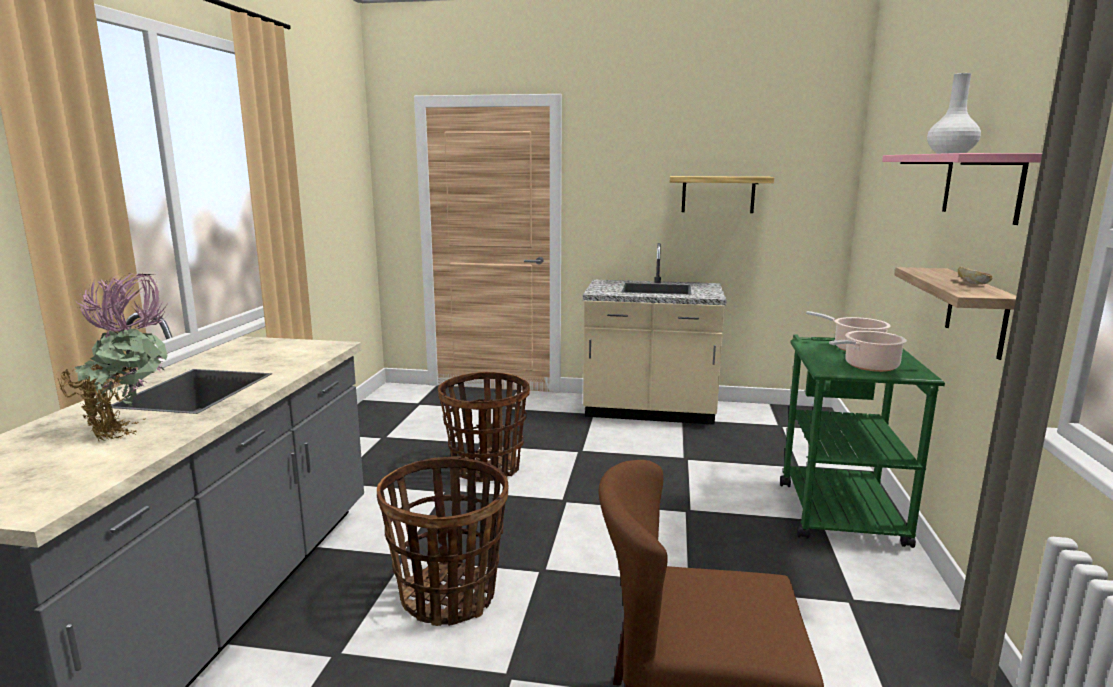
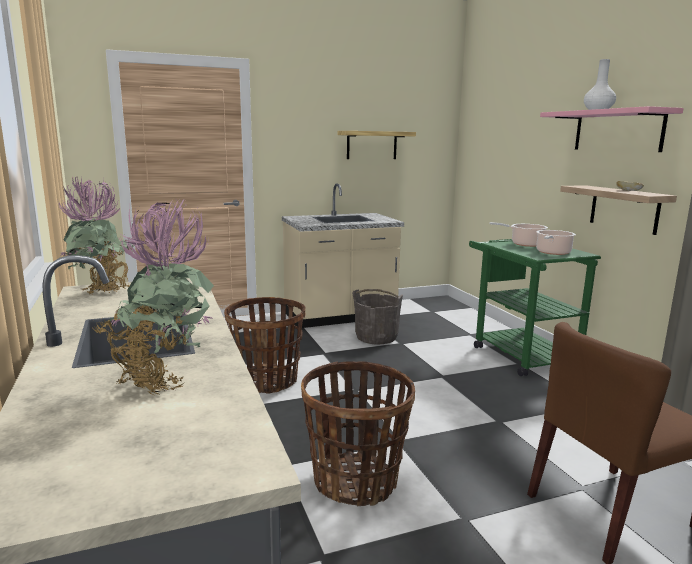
camera: 30 degrees left, 0 degrees up
none -> potted plant [58,175,136,295]
none -> grey bucket [352,289,403,344]

